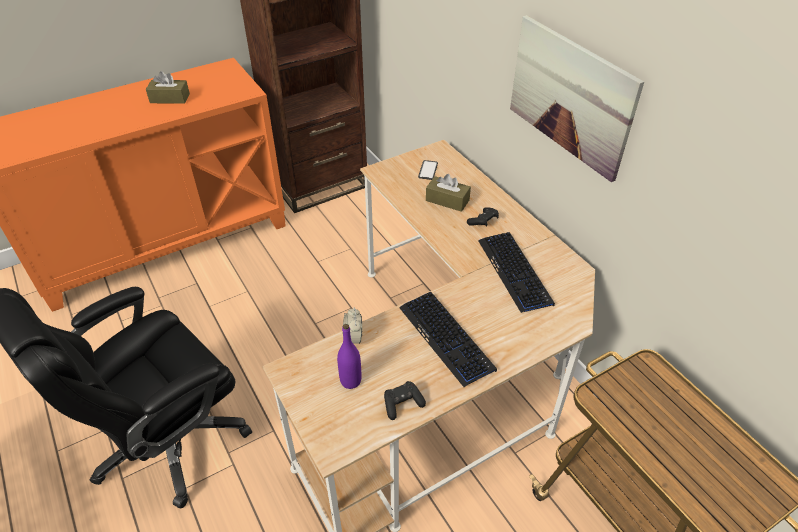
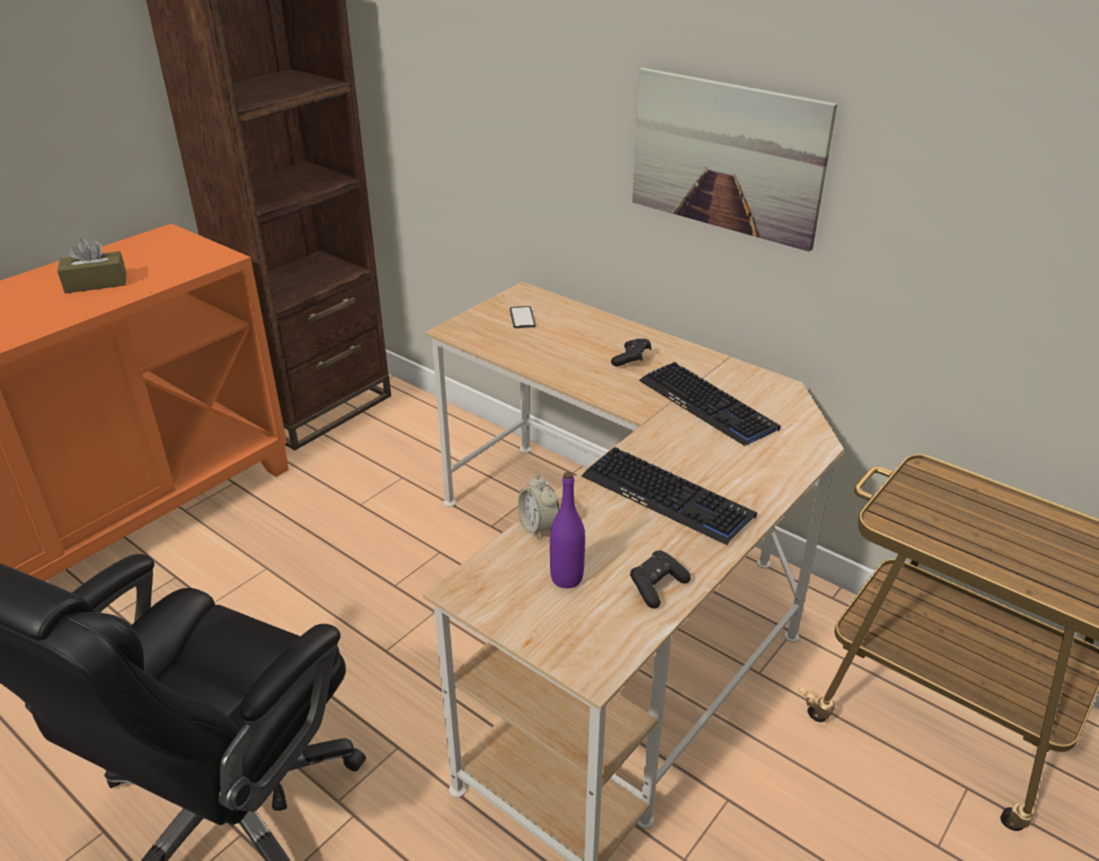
camera: 20 degrees left, 10 degrees down
brown tissue box [426,174,471,212] -> none

